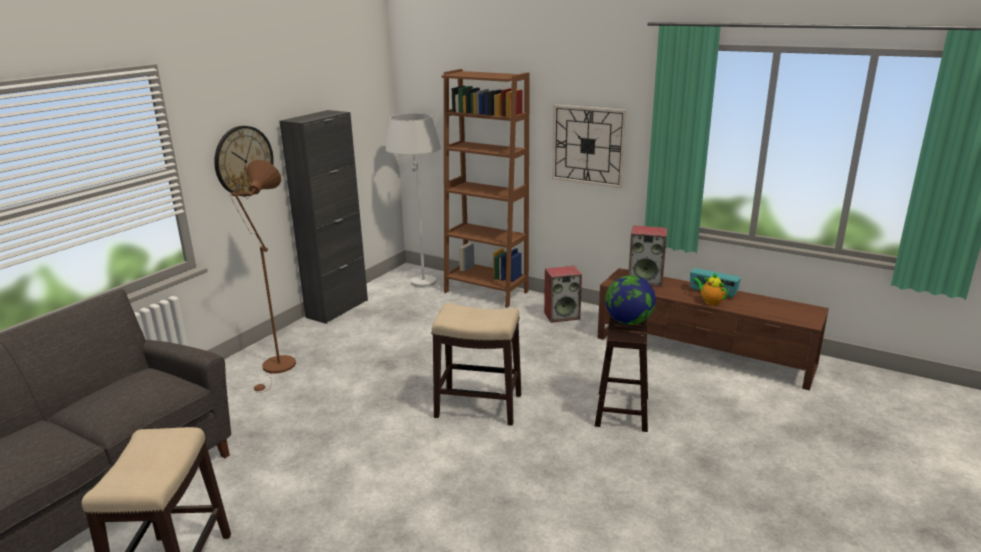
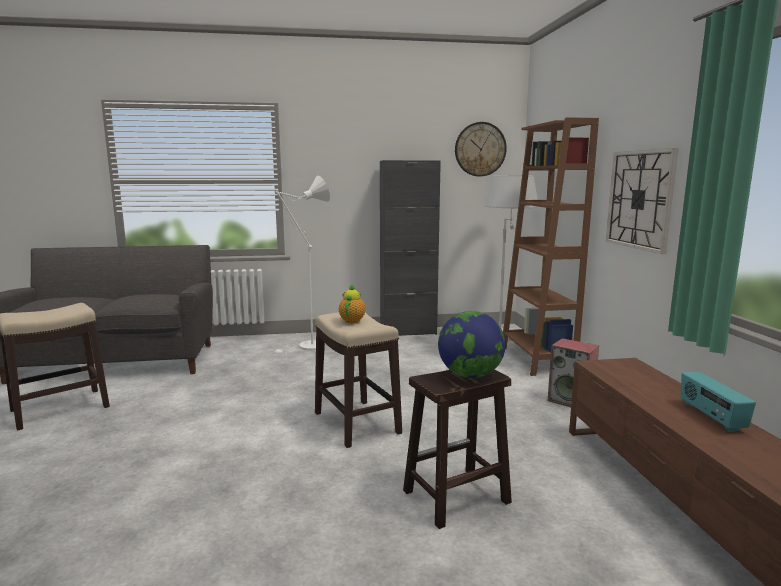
camera: 50 degrees right, 10 degrees down
wall clock [214,126,274,196] -> wall clock moved to [455,122,507,177]
brown floor lamp [230,160,296,393] -> white floor lamp [273,176,330,355]
speaker [628,225,667,287] -> none
teapot [693,273,728,305] -> teapot moved to [339,284,366,323]

